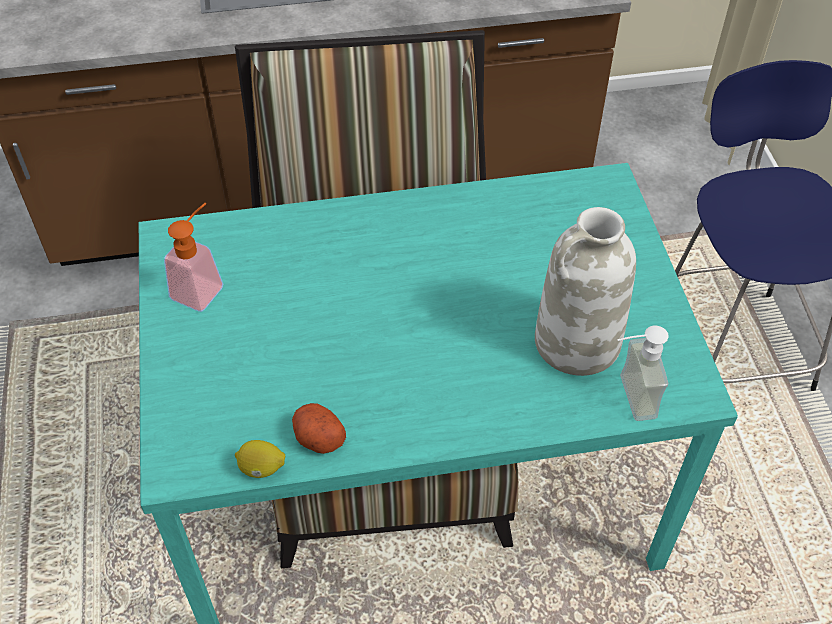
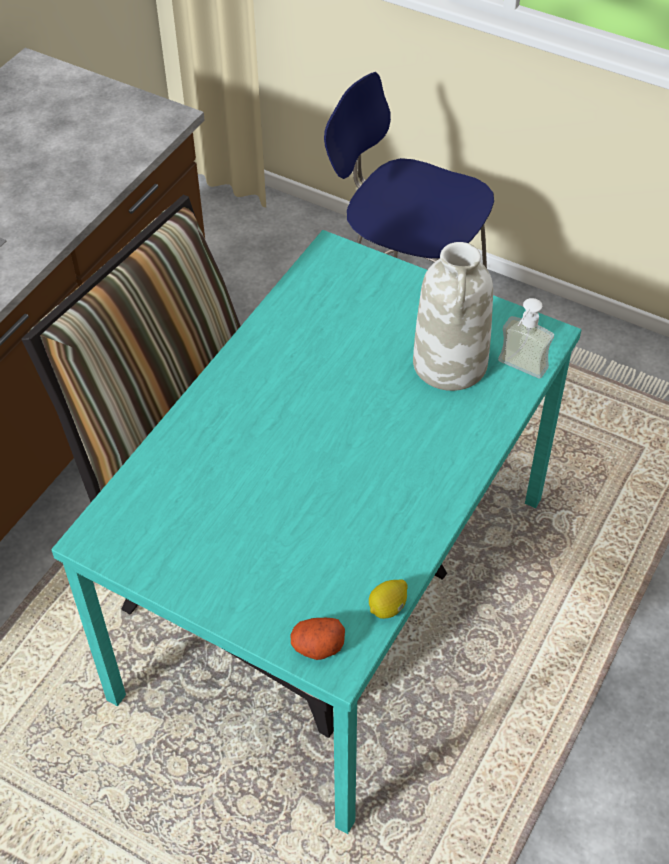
camera: 50 degrees left, 0 degrees up
soap dispenser [164,203,223,312] -> none
potato [292,403,346,454] -> potato moved to [290,618,345,660]

